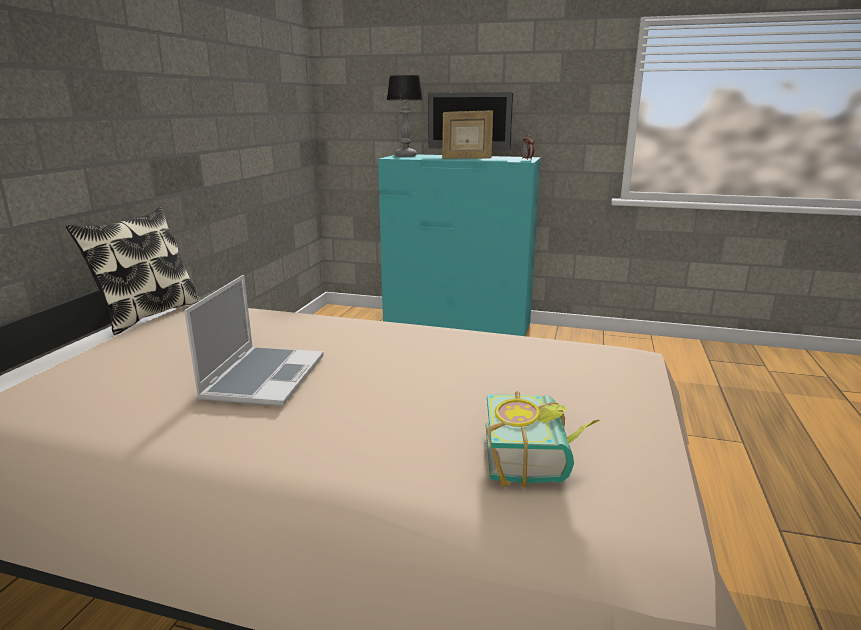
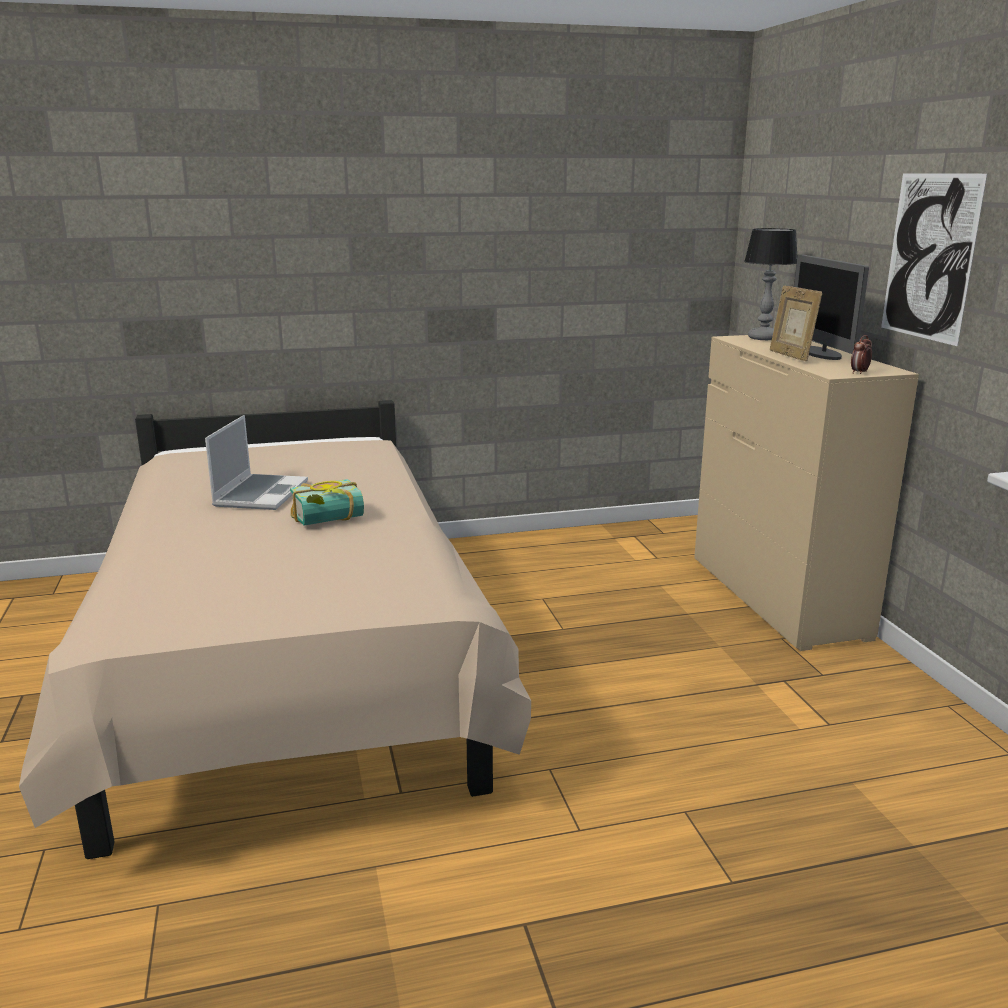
camera: 60 degrees right, 0 degrees up
pillow [66,207,201,335] -> none
laptop [184,275,324,406] -> laptop turned 60 degrees counterclockwise [205,415,308,510]
turquoise dresser [378,154,541,336] -> beige dresser [694,335,919,651]
book [486,391,600,488] -> book moved to [290,479,364,526]
none -> picture [881,173,987,346]

